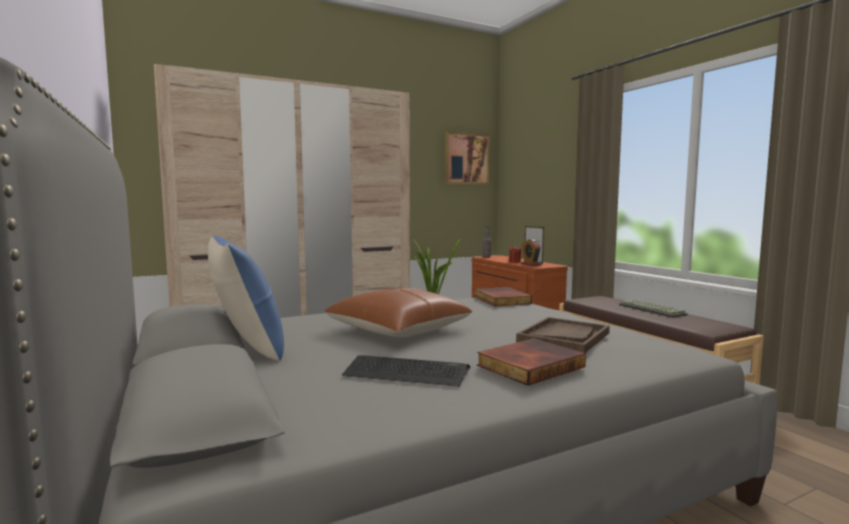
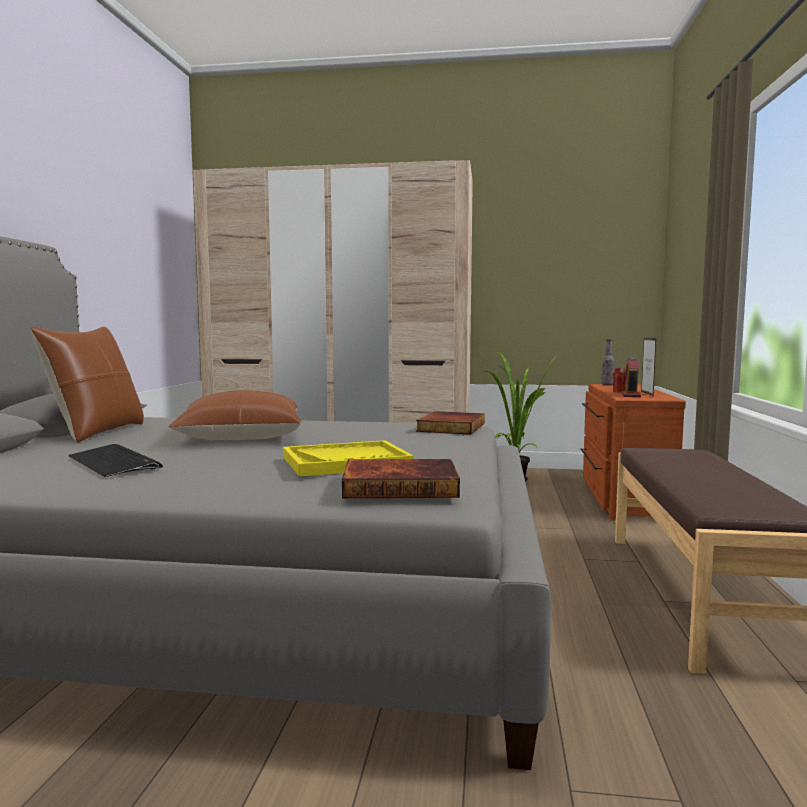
camera: 35 degrees right, 0 degrees up
blue pillow [208,235,284,361] -> brown pillow [30,326,144,442]
picture [445,131,490,185] -> none
book [477,338,586,386] -> book moved to [342,459,460,498]
brown tray [516,317,610,353] -> yellow tray [283,440,414,476]
keyboard [619,300,688,318] -> none

